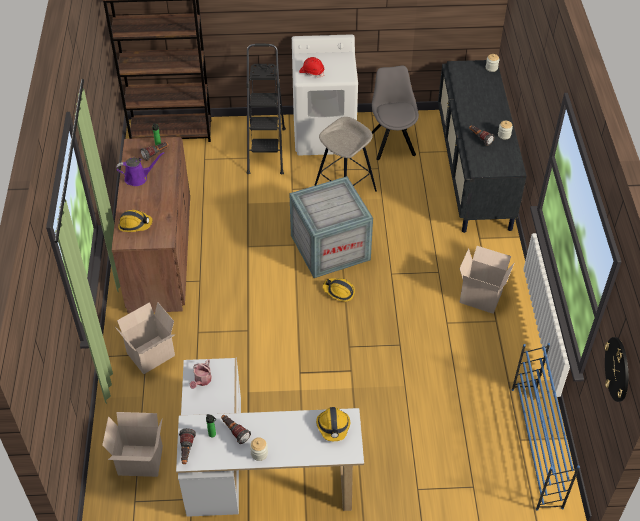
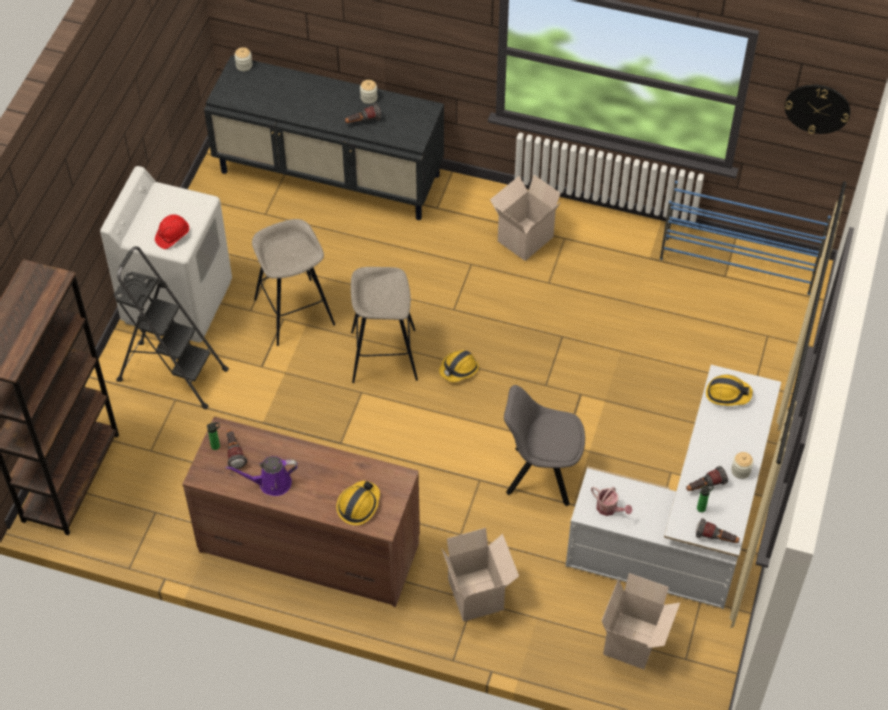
camera: 70 degrees left, 5 degrees up
purple watering can [116,152,164,186] -> purple watering can turned 105 degrees counterclockwise [225,456,298,496]
crate [289,176,373,278] -> grey stool [351,267,418,383]
grey chair [372,65,419,160] -> grey chair moved to [504,385,585,506]

